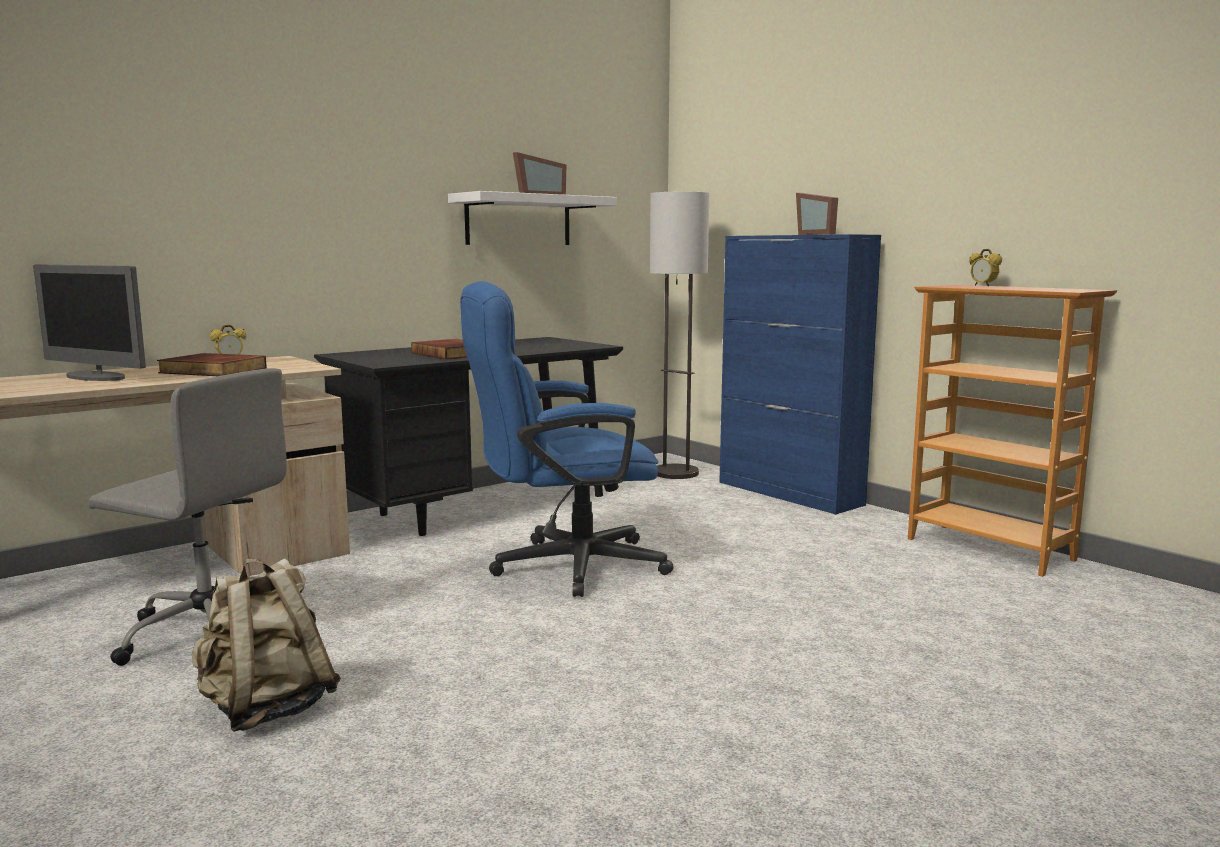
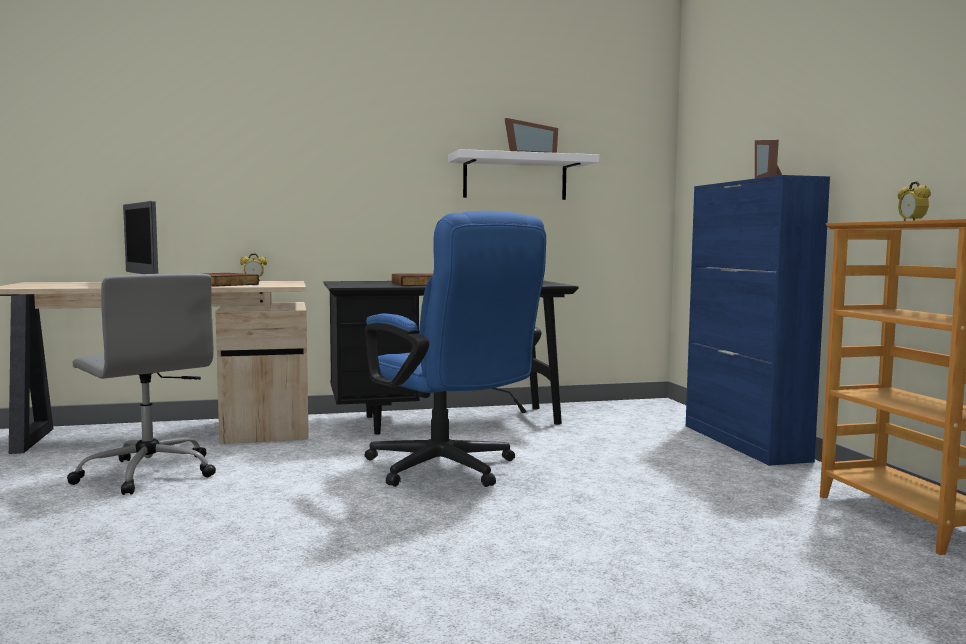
camera: 25 degrees right, 5 degrees down
beige backpack [192,558,341,732] -> none
blue office chair [460,281,674,597] -> blue office chair turned 135 degrees counterclockwise [365,211,546,487]
floor lamp [650,192,709,479] -> none

